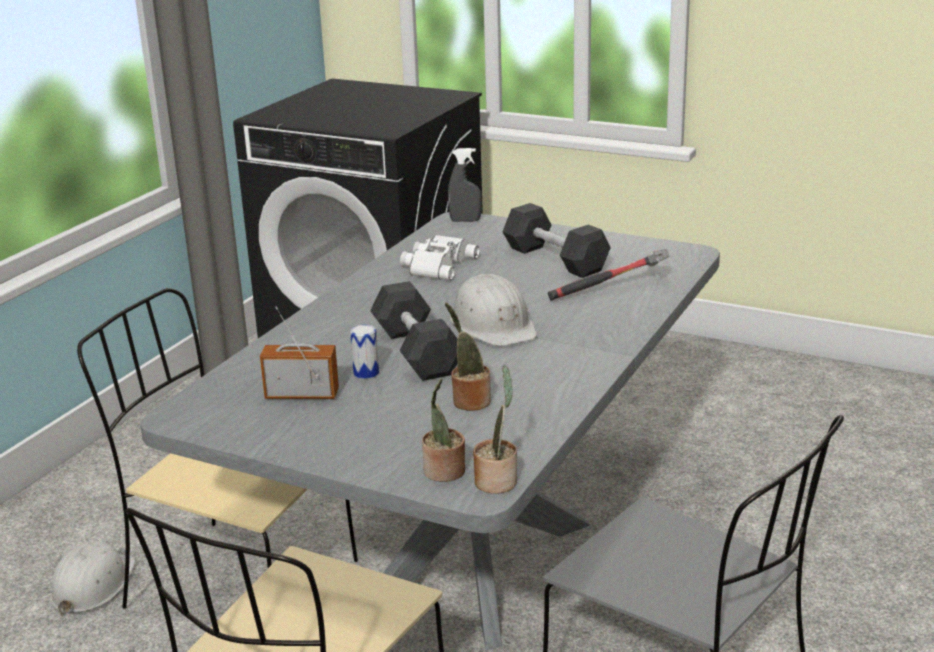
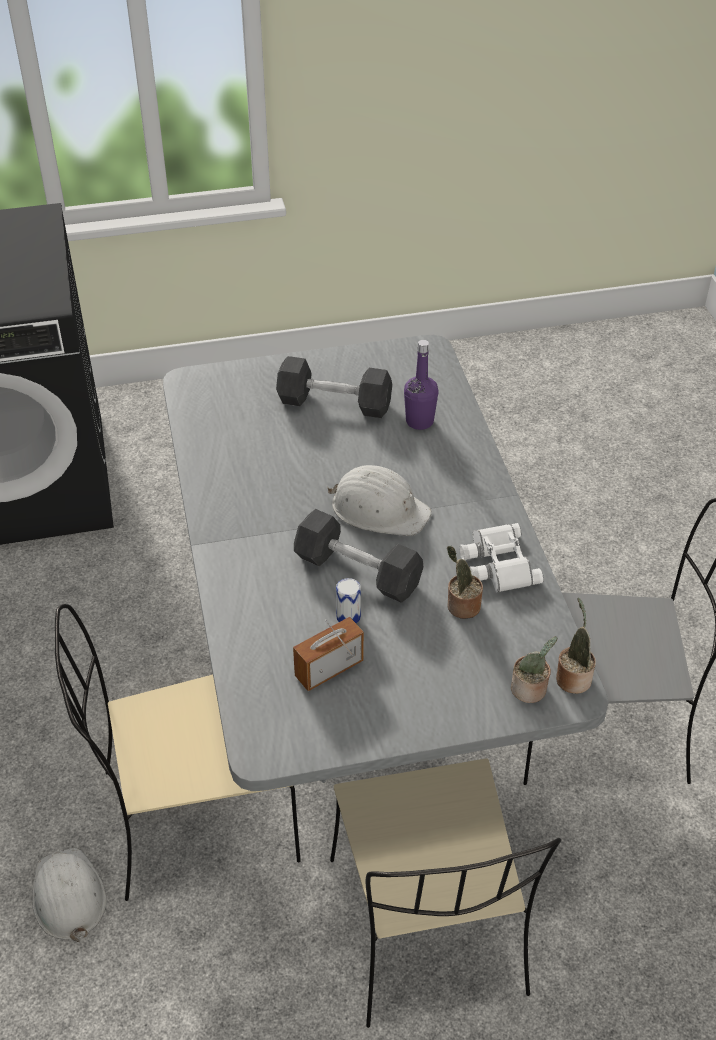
camera: 40 degrees left, 20 degrees up
white binoculars [400,235,480,280] -> white binoculars moved to [459,523,544,592]
grey spray bottle [448,148,482,222] -> none
hammer [548,249,670,301] -> purple bottle [404,340,439,430]

